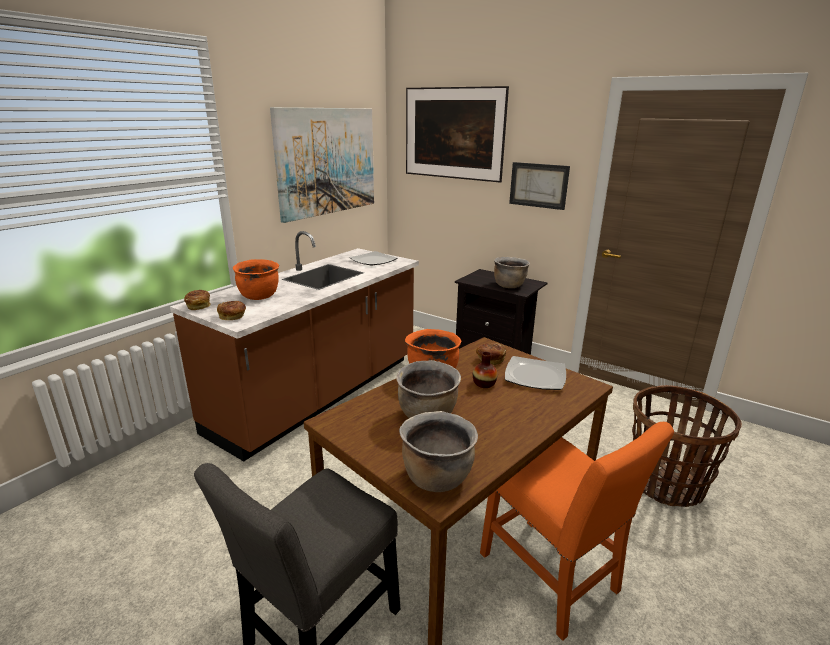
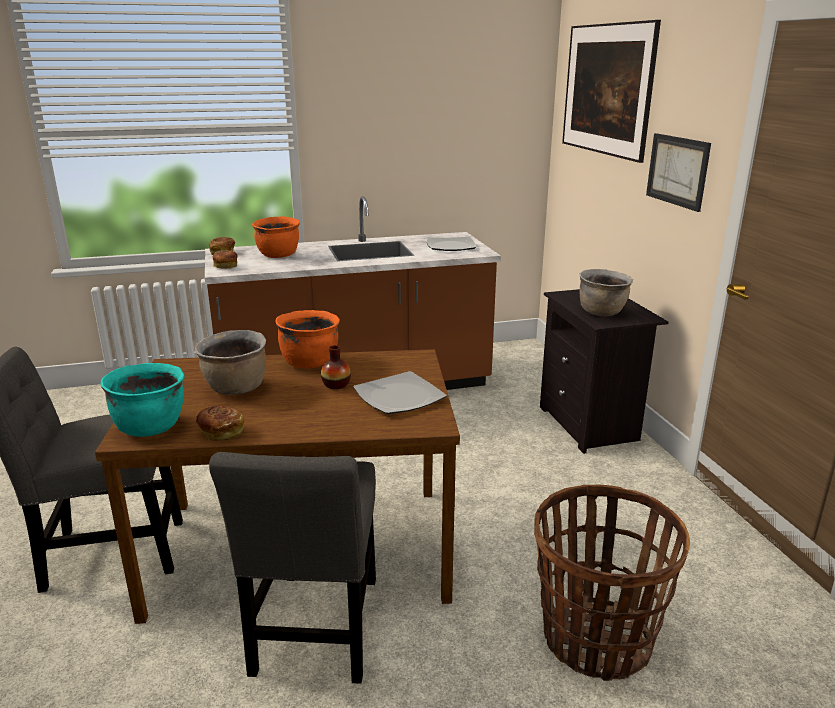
camera: 40 degrees right, 0 degrees up
picture [270,107,374,223] -> none
brown cooking pot [399,411,478,492] -> turquoise cooking pot [101,363,184,437]
bread [476,343,506,366] -> bread moved to [196,406,244,441]
orange chair [480,422,674,641] -> grey chair [209,452,376,684]

